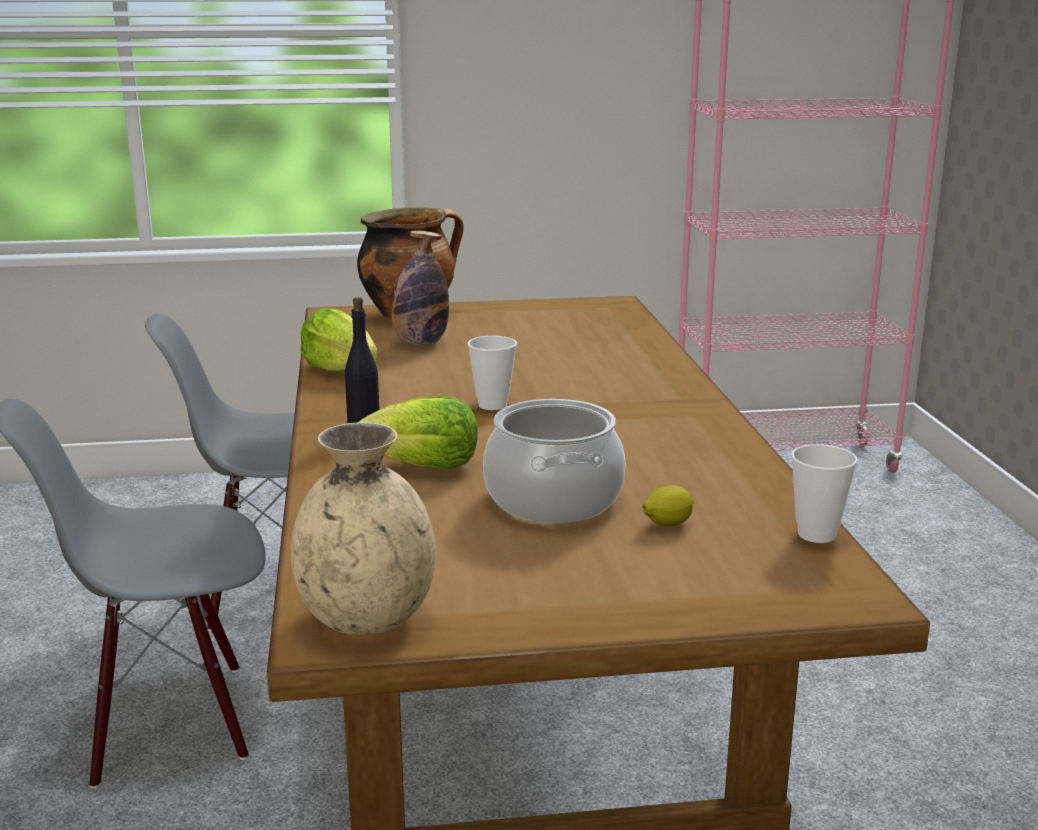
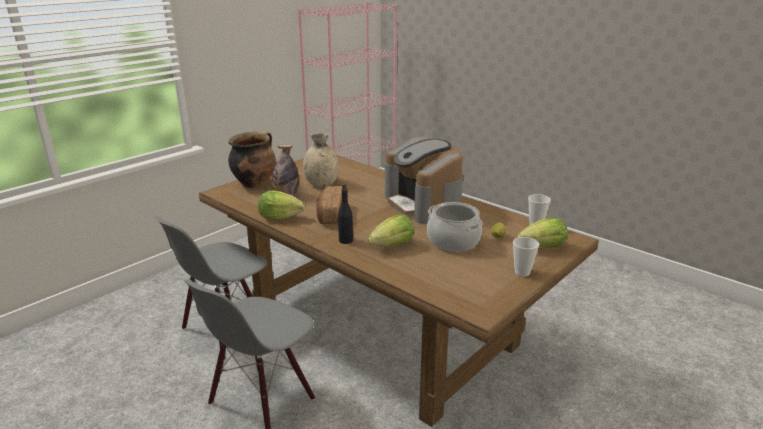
camera: 40 degrees left, 5 degrees up
beige vase [290,422,436,635] -> beige vase moved to [303,133,339,187]
cup [467,336,517,410] -> cup moved to [513,237,539,276]
none -> bread [316,186,342,224]
none -> coffee machine [385,136,463,224]
none -> lettuce [517,218,568,248]

